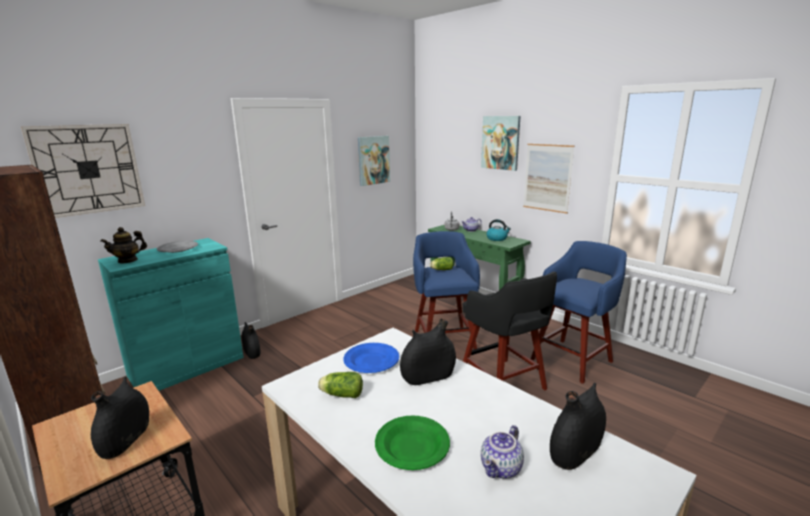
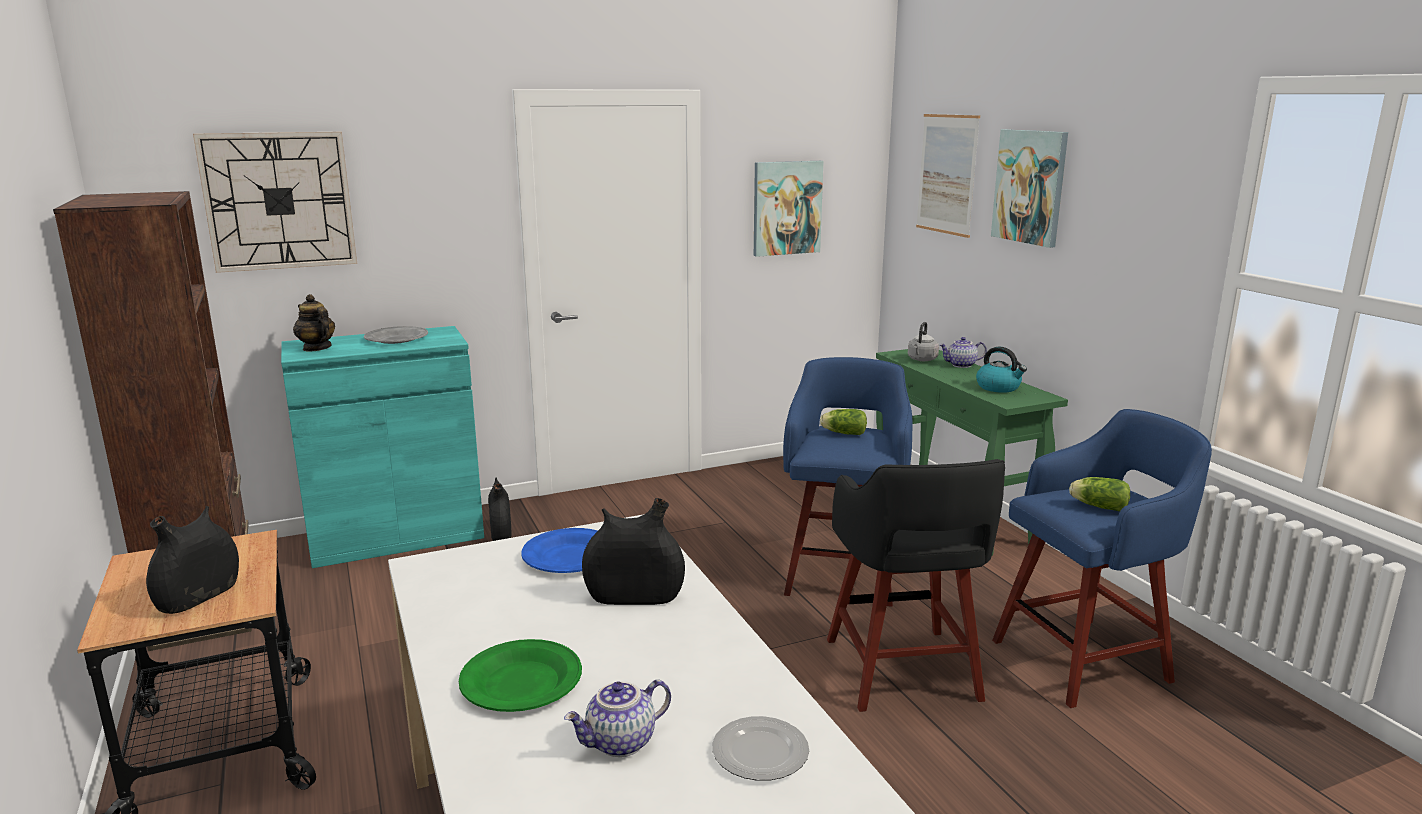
camera: 20 degrees right, 0 degrees up
teapot [101,227,147,264] -> teapot turned 60 degrees clockwise [293,294,335,351]
lettuce [318,372,363,398] -> lettuce moved to [1069,477,1130,511]
picture [523,144,575,214] -> picture moved to [916,114,980,238]
black vase [550,383,606,470] -> plate [712,716,809,781]

